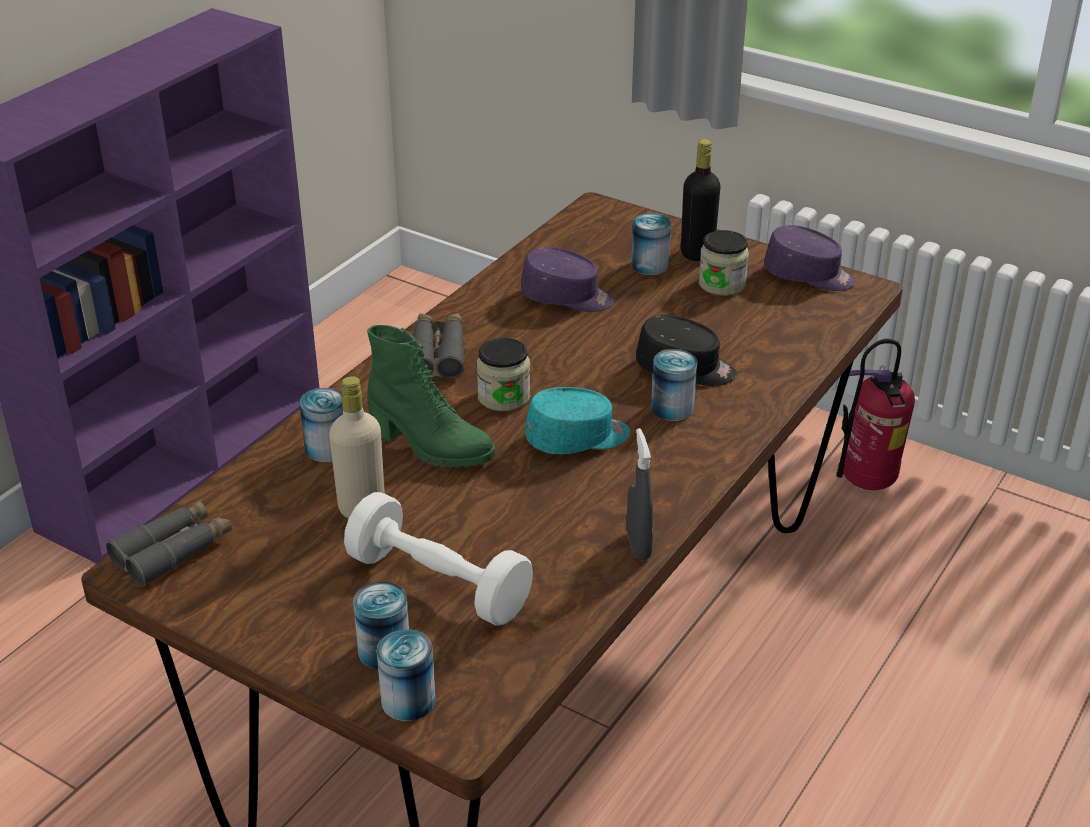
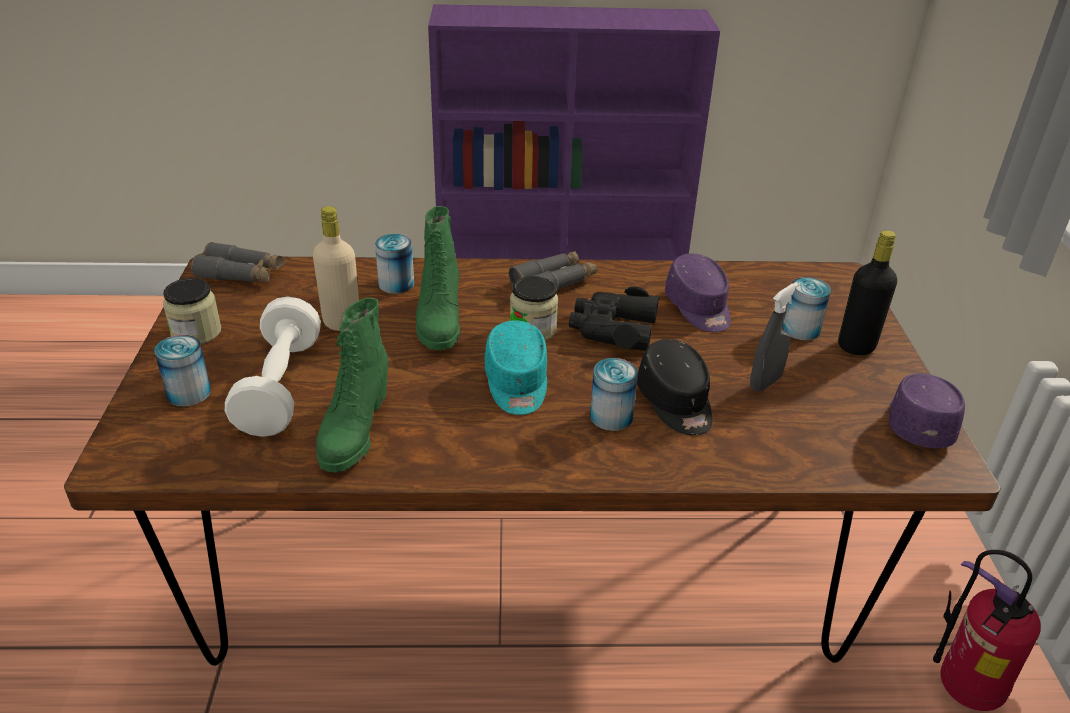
camera: 55 degrees right, 0 degrees up
can [377,629,436,721] -> none
turquoise cap [525,387,630,454] -> turquoise cap turned 45 degrees clockwise [485,320,547,415]
grey spray bottle [627,428,653,560] -> grey spray bottle moved to [750,282,799,392]
jar [699,230,749,296] -> jar moved to [163,278,221,344]
purple cap [764,225,856,291] -> purple cap turned 150 degrees counterclockwise [889,373,965,448]
none -> green boot [316,297,388,473]
none -> black binoculars [569,286,660,351]

